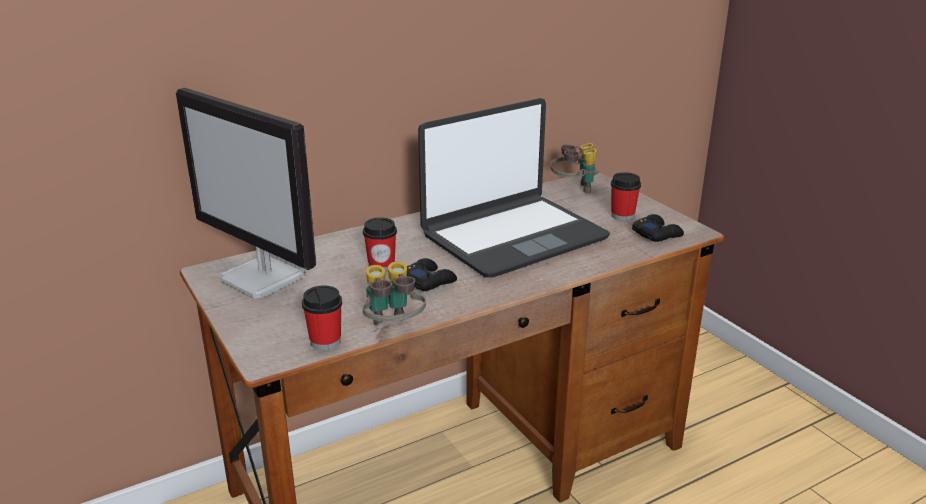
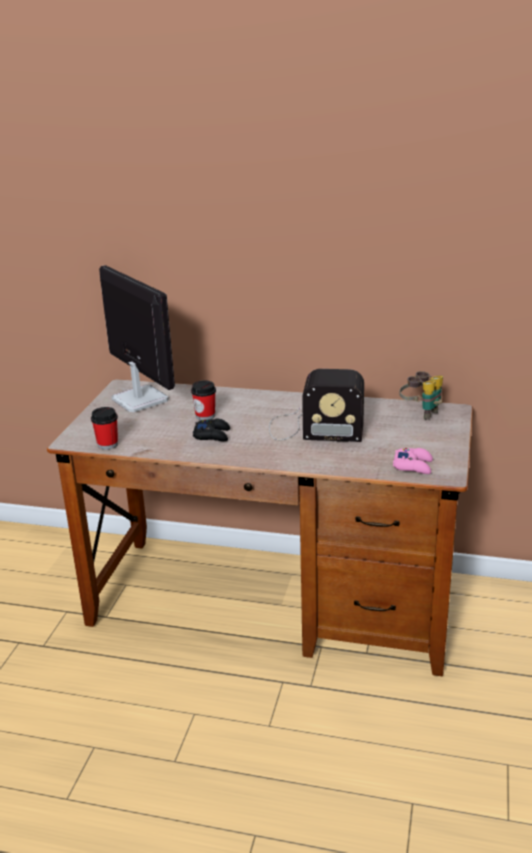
camera: 45 degrees right, 0 degrees up
monitor [176,88,316,298] -> monitor turned 150 degrees clockwise [99,265,175,412]
binoculars [363,262,426,325] -> none
laptop [418,98,610,278] -> radio [269,369,364,442]
cup [611,172,641,221] -> none
black game controller [632,214,684,242] -> pink game controller [393,448,433,474]

